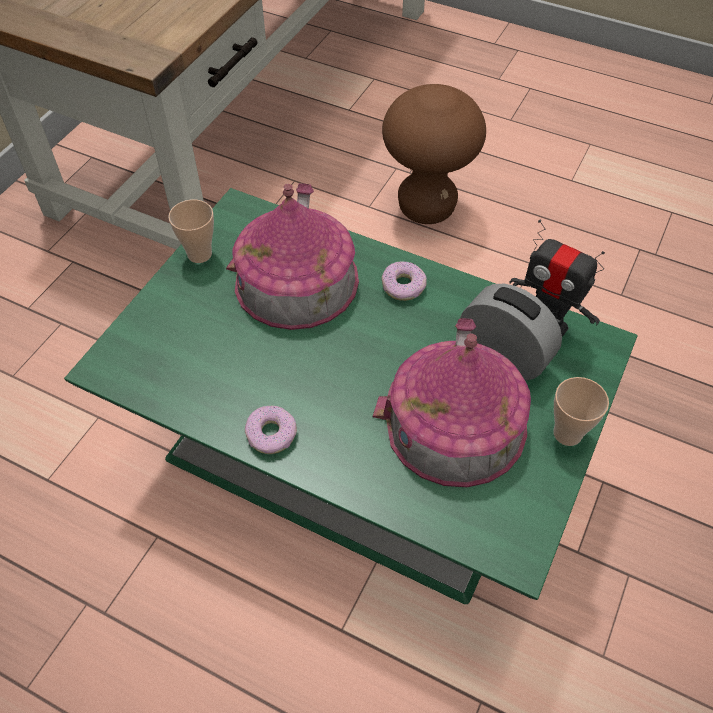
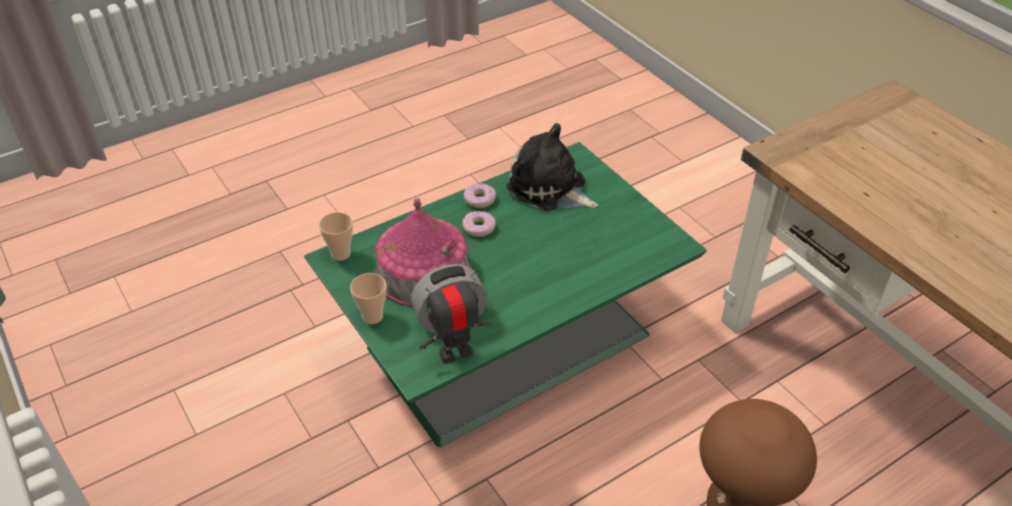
camera: 120 degrees right, 10 degrees down
cup [168,200,214,263] -> cup moved to [319,212,353,261]
toy house [226,183,359,330] -> none
donut [381,261,427,301] -> donut moved to [462,211,496,237]
none -> plush toy [506,123,598,211]

